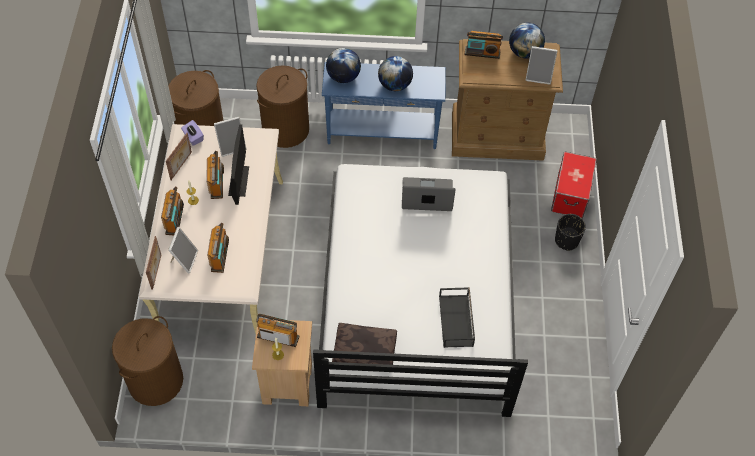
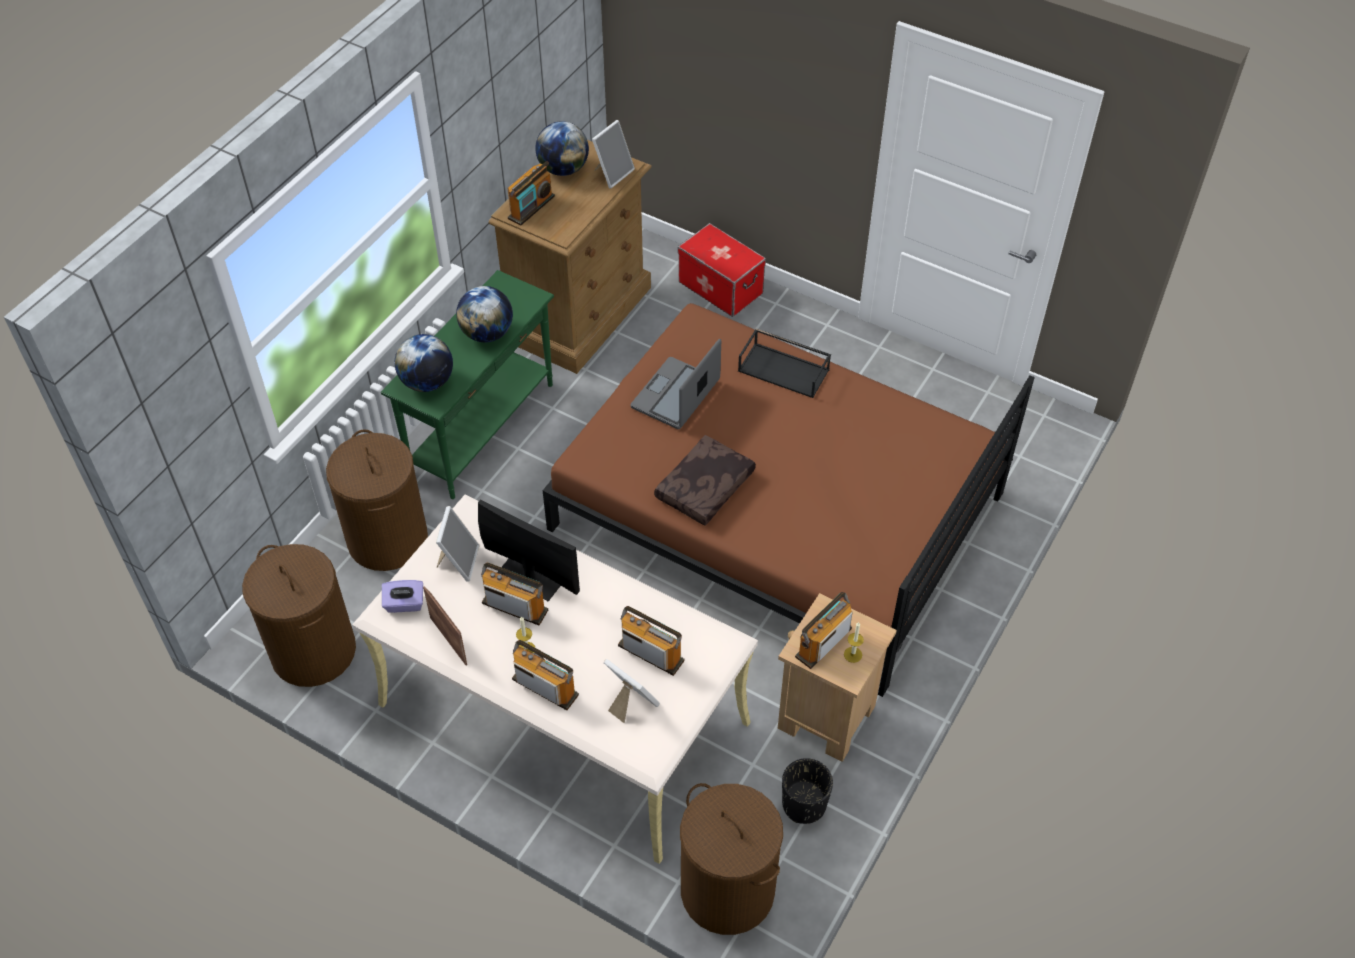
camera: 60 degrees left, 5 degrees down
picture frame [146,236,161,290] -> none
white bed [313,164,528,417] -> brown bed [543,303,1035,697]
blue console table [322,62,446,149] -> green console table [381,270,554,499]
brown pillow [332,323,397,365] -> brown pillow moved to [654,435,756,526]
black tray [439,287,475,348] -> black tray moved to [738,329,831,398]
black planter [555,214,586,251] -> black planter moved to [782,758,833,824]

